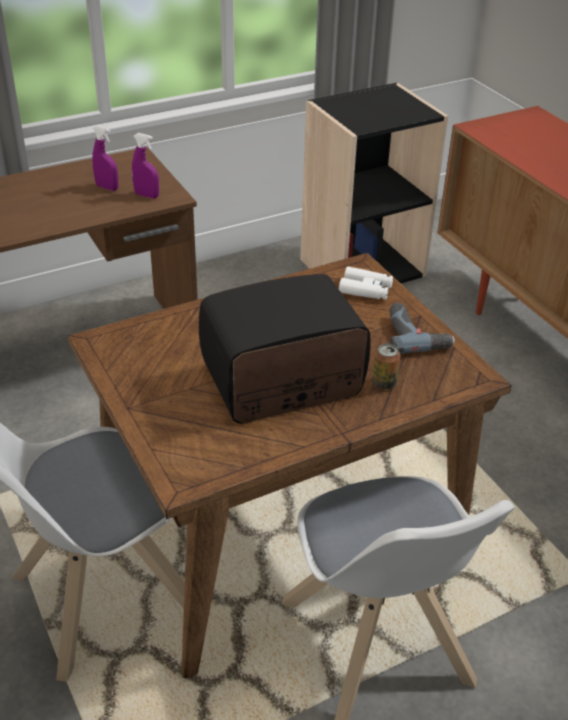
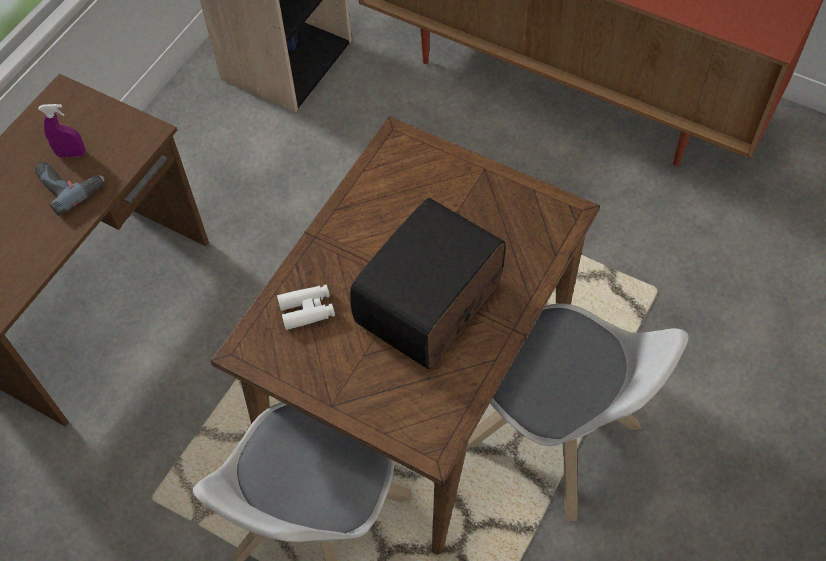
camera: 30 degrees left, 20 degrees up
purple spray bottle [132,133,159,198] -> none
white binoculars [339,266,393,300] -> white binoculars moved to [277,285,335,330]
can [372,343,400,389] -> none
power drill [389,303,456,353] -> power drill moved to [35,162,105,216]

